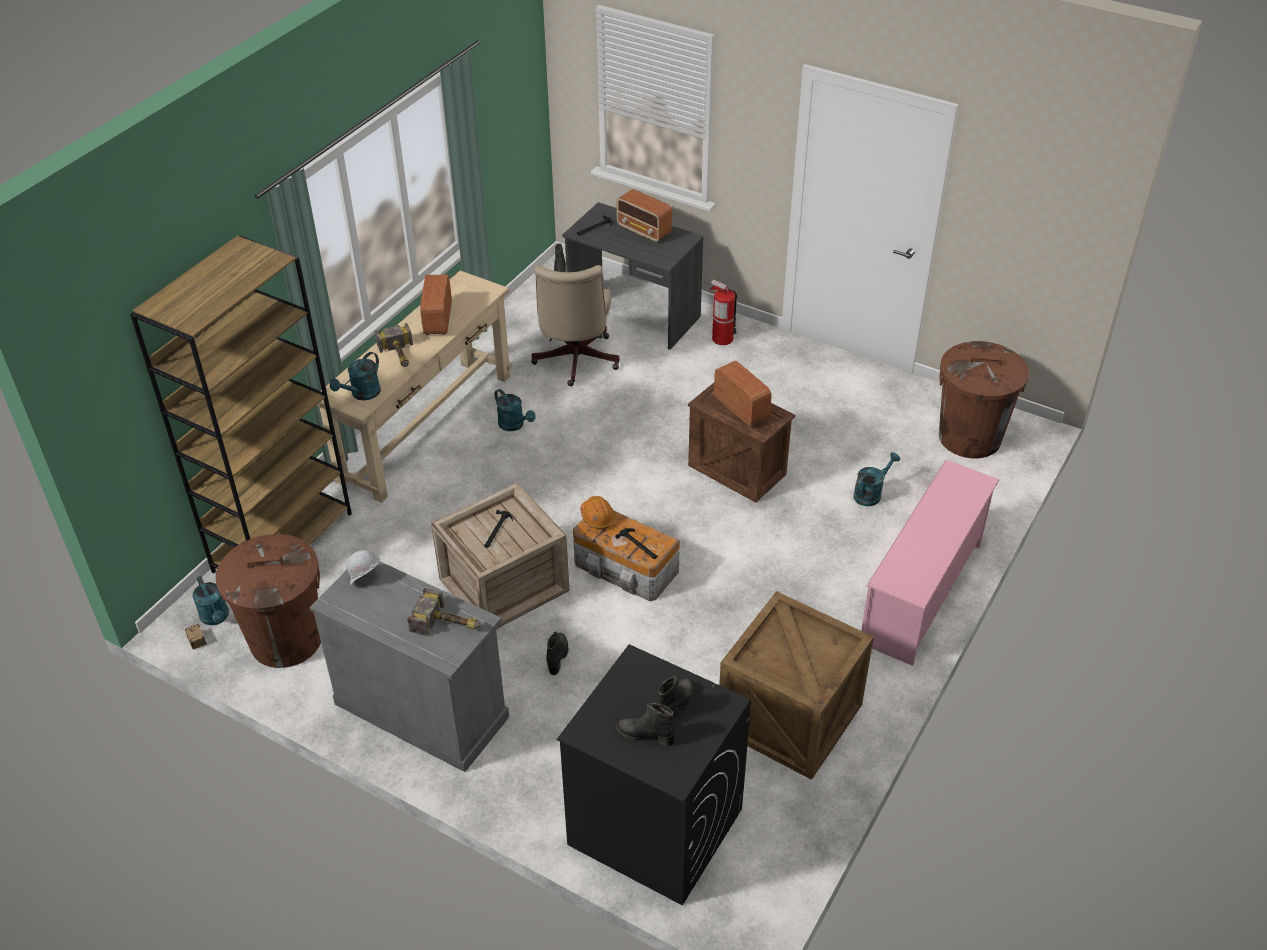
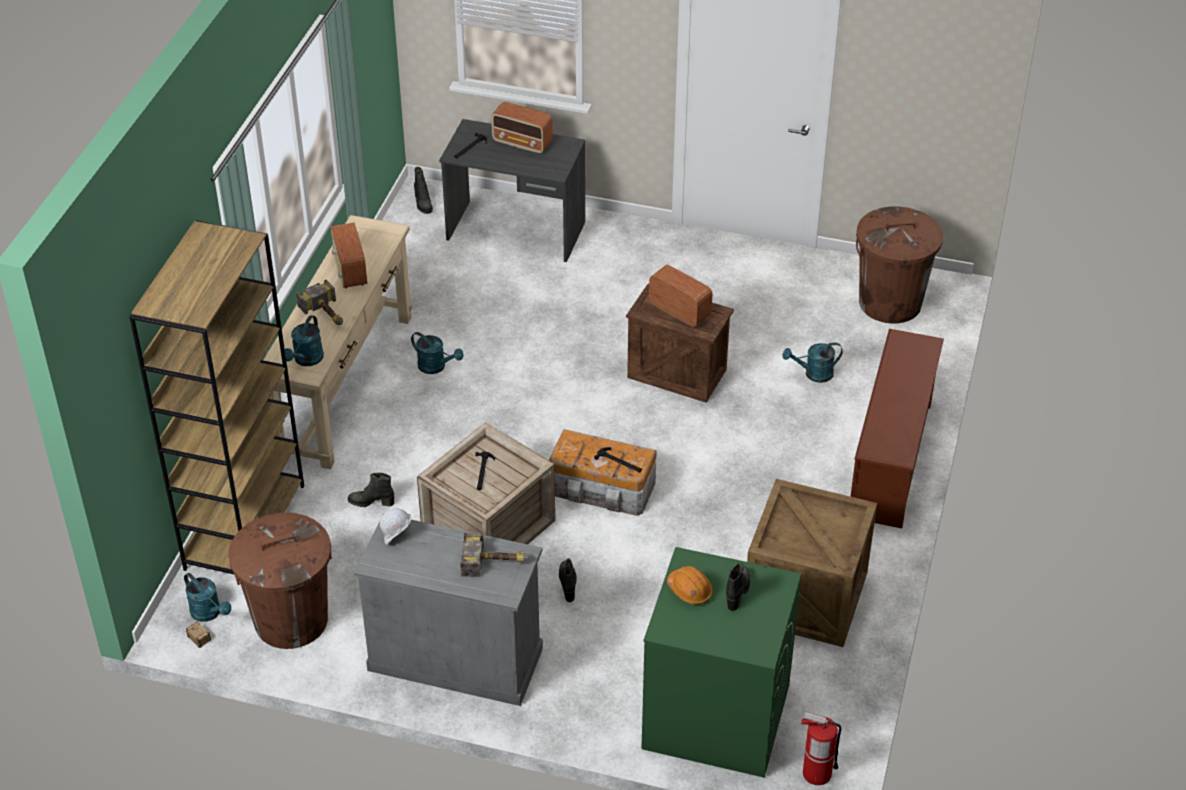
camera: 15 degrees left, 0 degrees up
beige office chair [531,265,620,386] -> none
black washing machine [557,644,751,906] -> green washing machine [641,547,801,778]
orange hard hat [580,496,616,529] -> orange hard hat moved to [667,566,713,605]
black boot [616,703,675,746] -> black boot moved to [348,473,394,507]
fire extinguisher [710,279,737,345] -> fire extinguisher moved to [801,711,841,785]
turquoise watering can [854,452,900,506] -> turquoise watering can turned 135 degrees counterclockwise [783,342,843,383]
pink shoe rack [861,460,1000,666] -> brown shoe rack [850,329,944,528]

